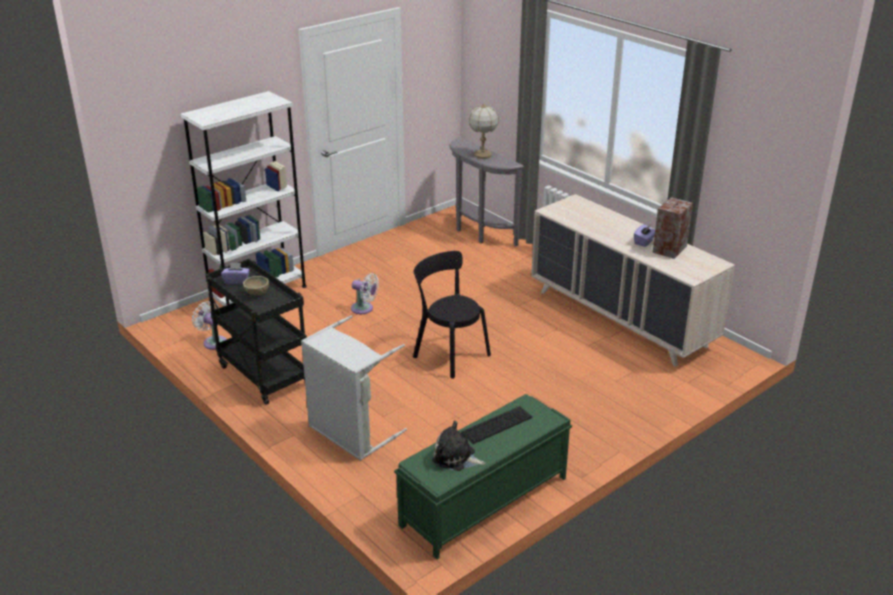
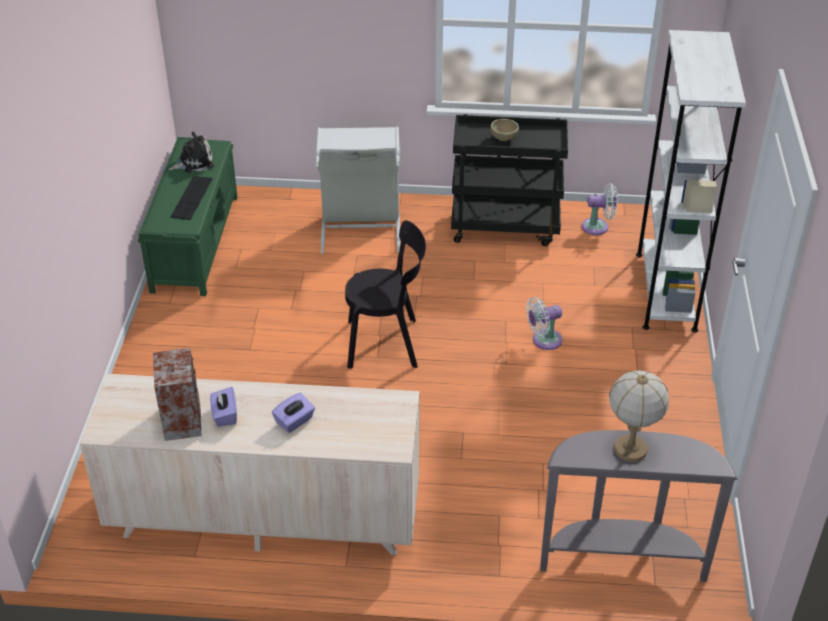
camera: 135 degrees right, 10 degrees up
purple tissue box [221,263,250,285] -> purple tissue box moved to [272,393,315,433]

